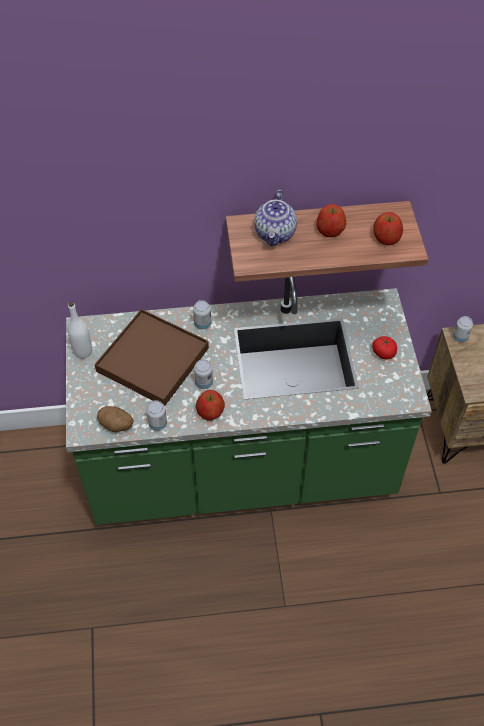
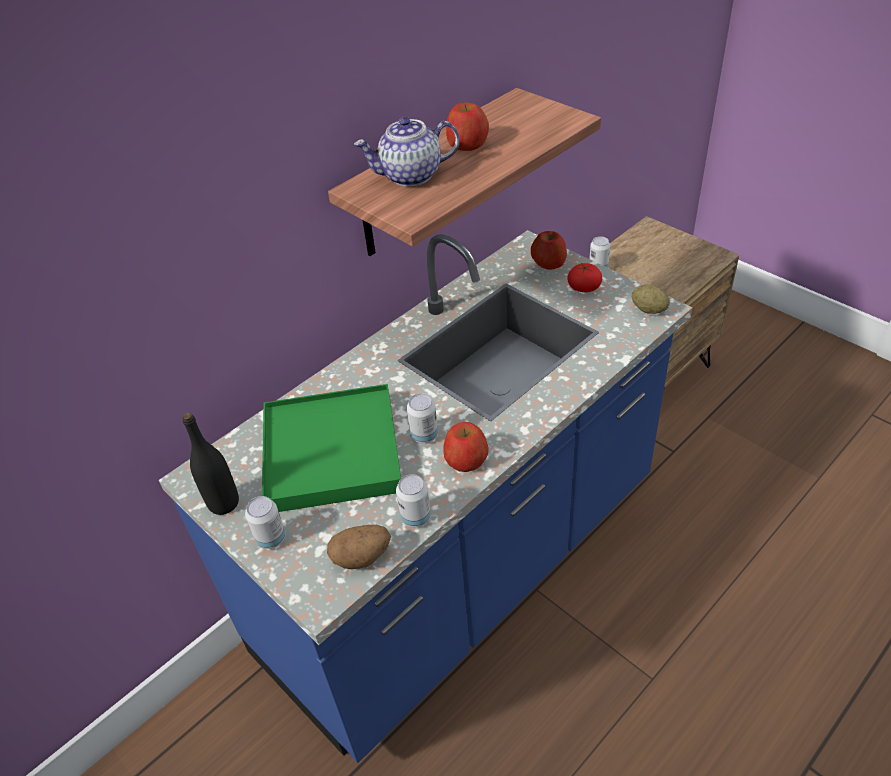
camera: 35 degrees left, 10 degrees down
green counter [66,277,432,525] -> blue counter [159,230,693,763]
white bottle [68,302,92,359] -> black bottle [182,412,239,515]
brown tray [95,309,209,406] -> green tray [262,384,401,512]
can [193,300,211,330] -> can moved to [245,496,286,549]
teapot [254,189,297,246] -> teapot turned 105 degrees clockwise [354,117,460,187]
apple [373,212,403,245] -> apple moved to [530,231,567,270]
none -> potato [632,284,670,314]

